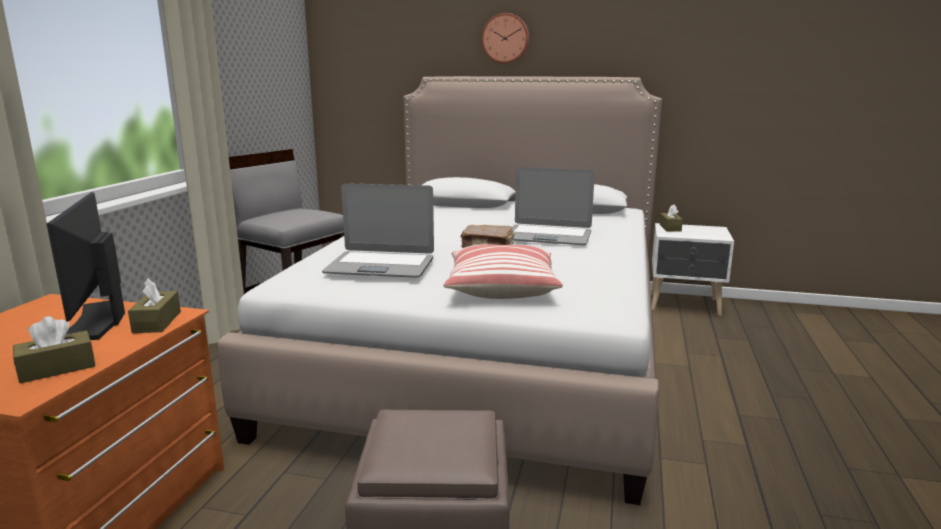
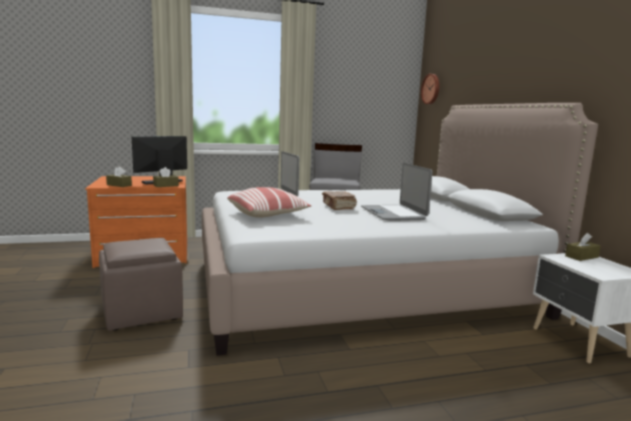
camera: 60 degrees right, 5 degrees down
wall clock [481,13,529,64] -> wall clock moved to [421,74,439,104]

